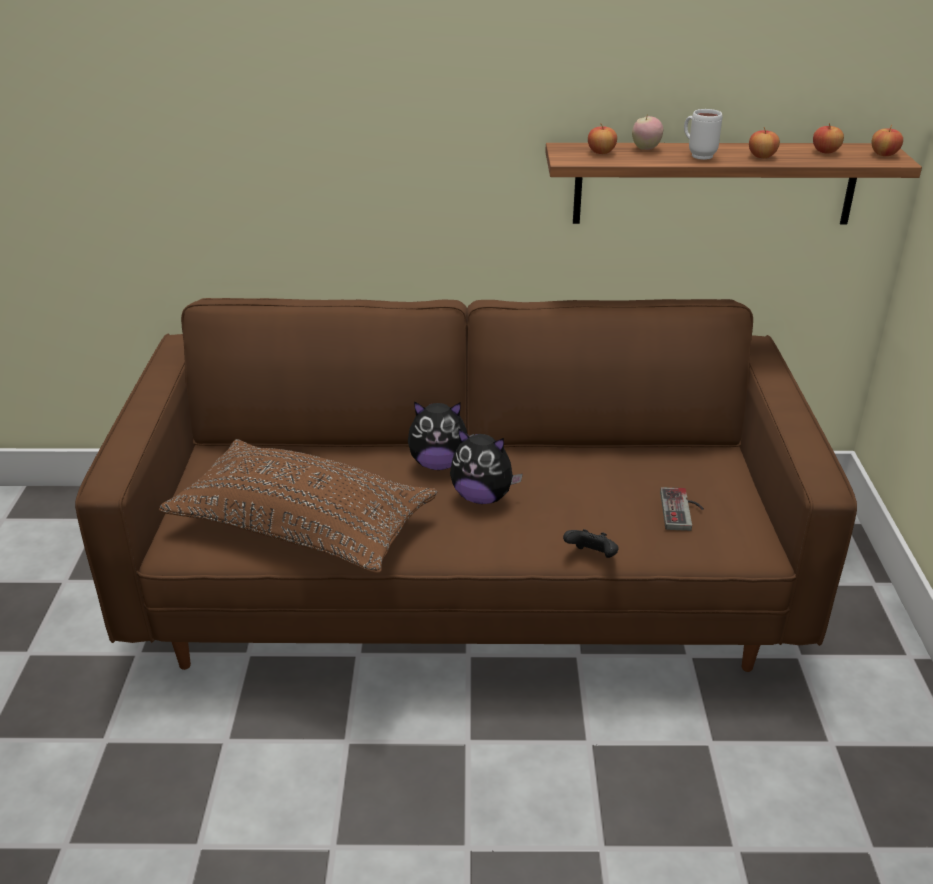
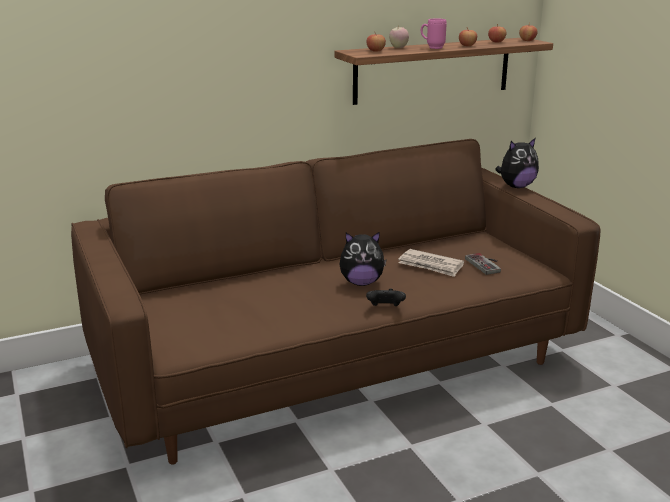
camera: 25 degrees left, 10 degrees down
brown pillow [159,439,438,574] -> none
plush toy [408,402,474,470] -> plush toy moved to [495,138,539,188]
black game controller [563,529,619,558] -> black game controller moved to [366,289,406,306]
white mug [684,109,722,160] -> pink mug [421,19,447,49]
none -> newspaper [398,249,464,277]

